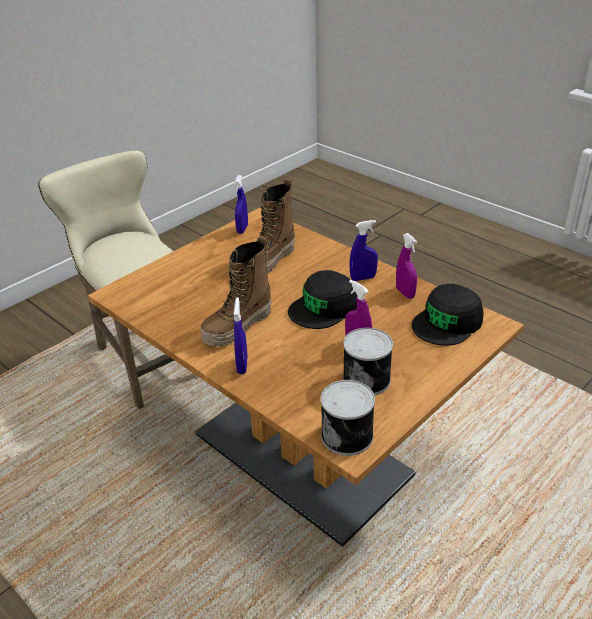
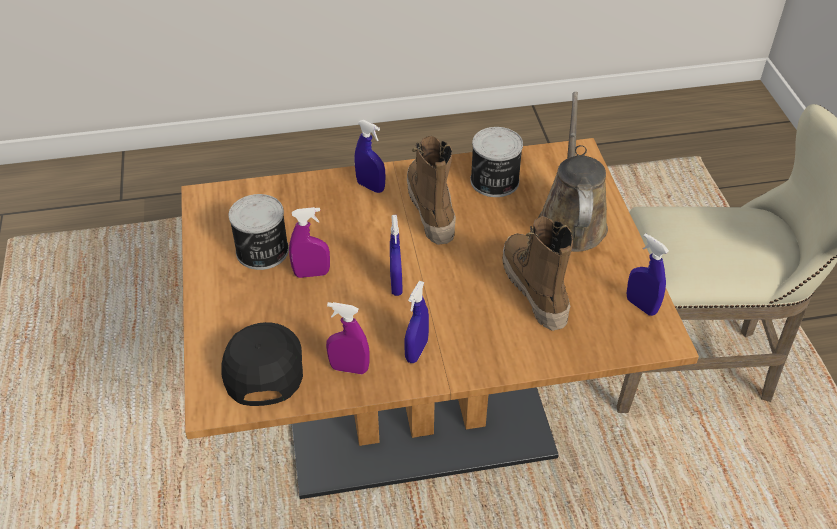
camera: 125 degrees right, 10 degrees up
black cap [288,270,358,329] -> blue spray bottle [390,215,403,296]
can [321,380,375,456] -> can moved to [470,127,523,197]
none -> brown watering can [538,92,608,252]

